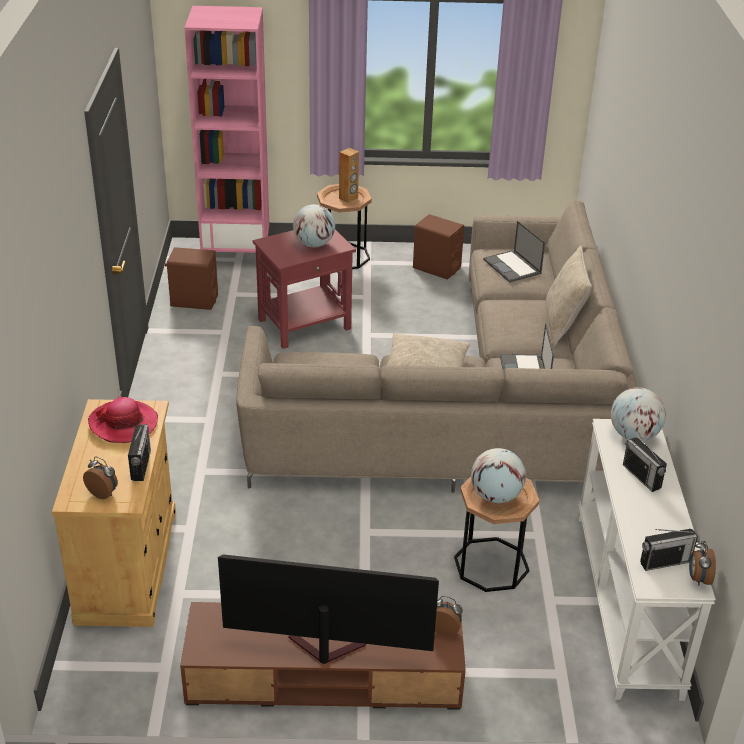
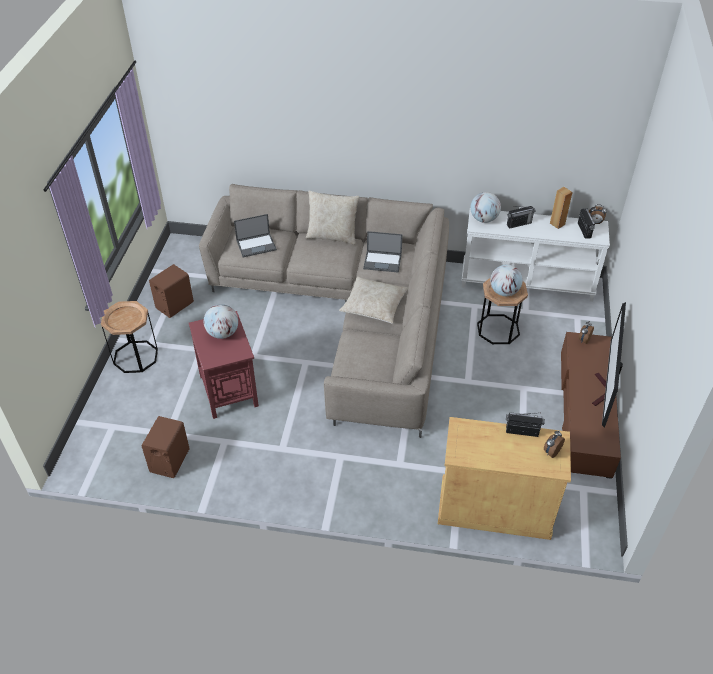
camera: 80 degrees left, 10 degrees up
hat [88,396,158,443] -> none
pink bookcase [185,6,269,253] -> none
brown speaker [339,148,359,203] -> brown speaker moved to [550,187,573,229]

